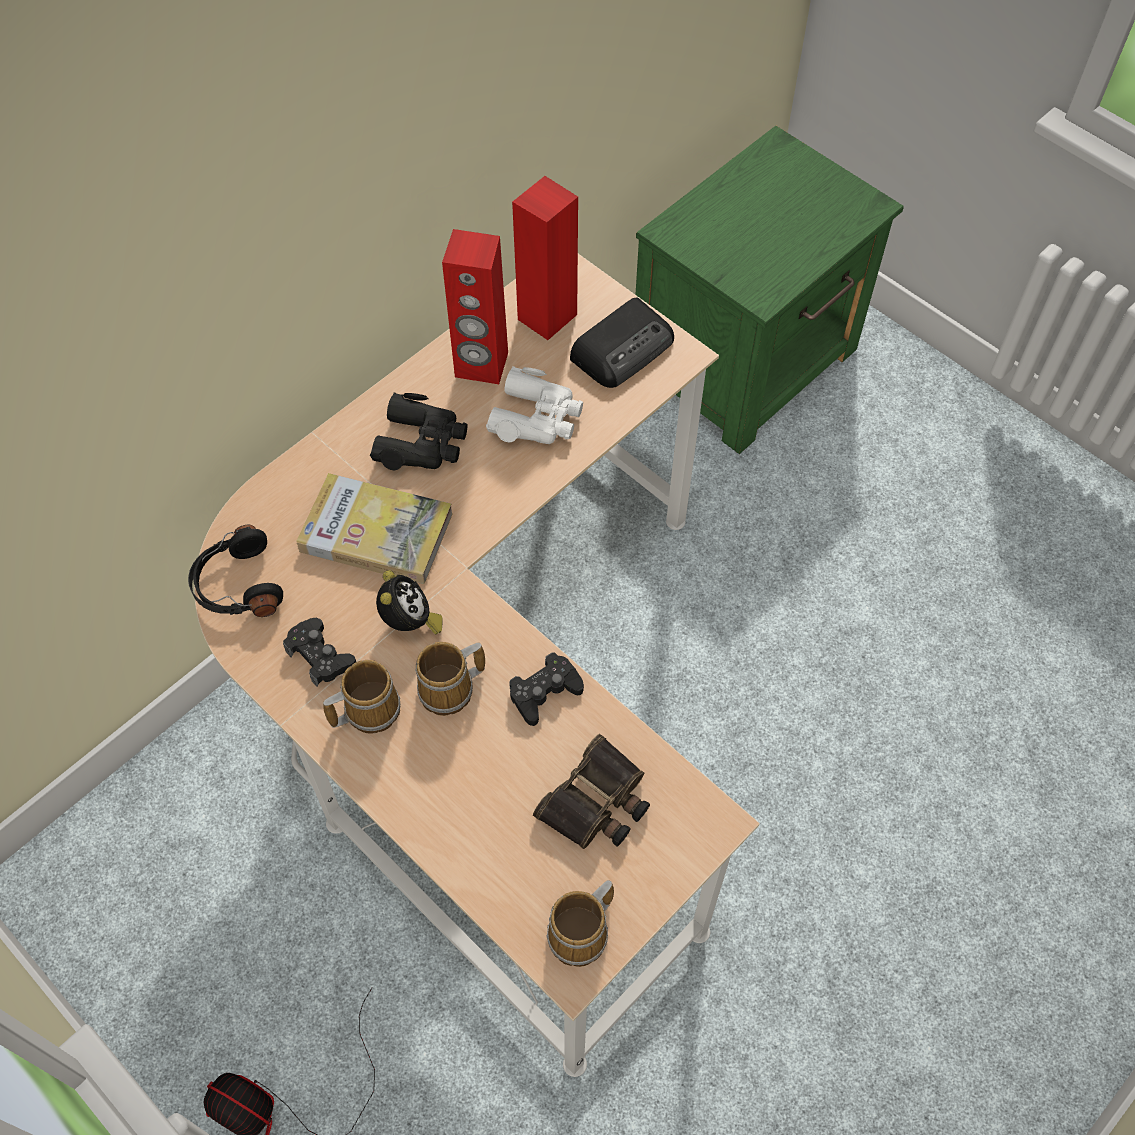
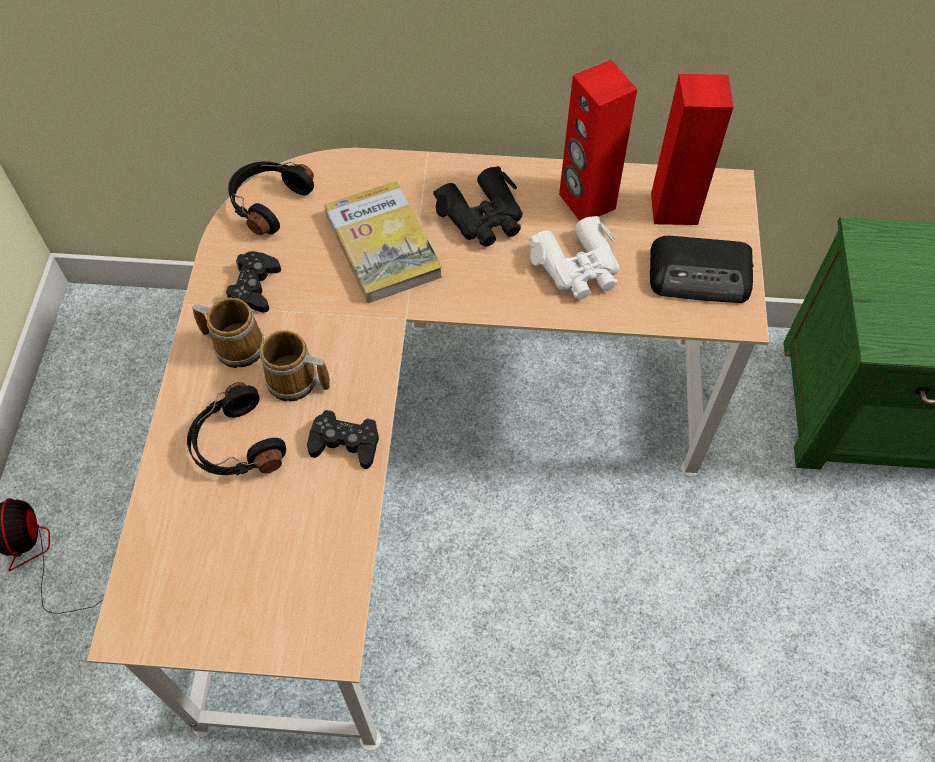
camera: 50 degrees right, 0 degrees up
alarm clock [376,570,443,635] -> none
binoculars [533,734,650,849] -> none
mug [546,880,614,967] -> none
none -> black headphones [187,382,286,475]

